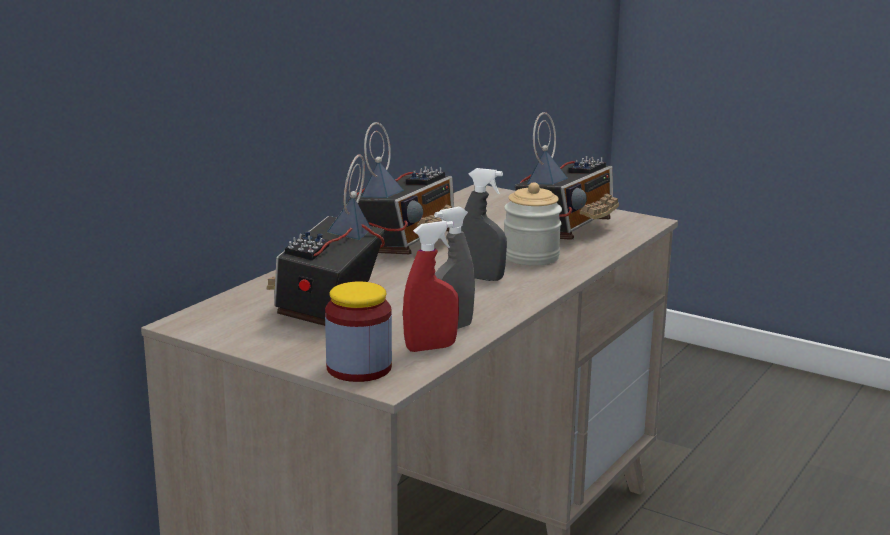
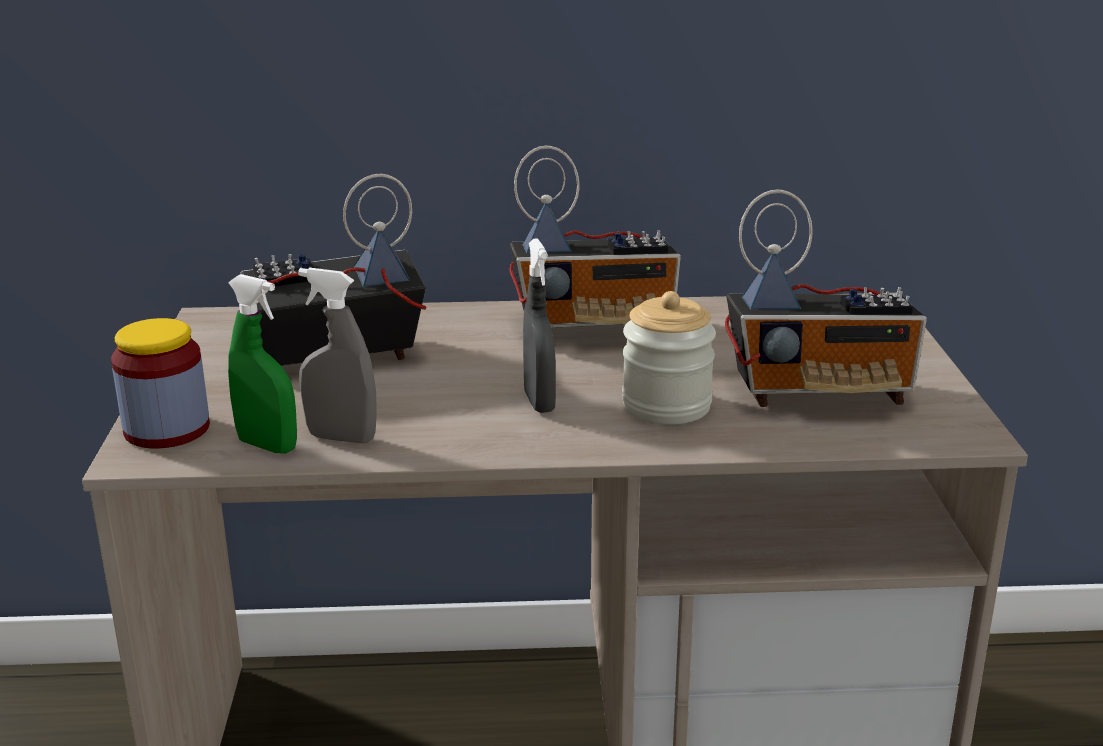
camera: 55 degrees right, 5 degrees up
red spray bottle [403,221,459,352] -> green spray bottle [228,274,297,454]

